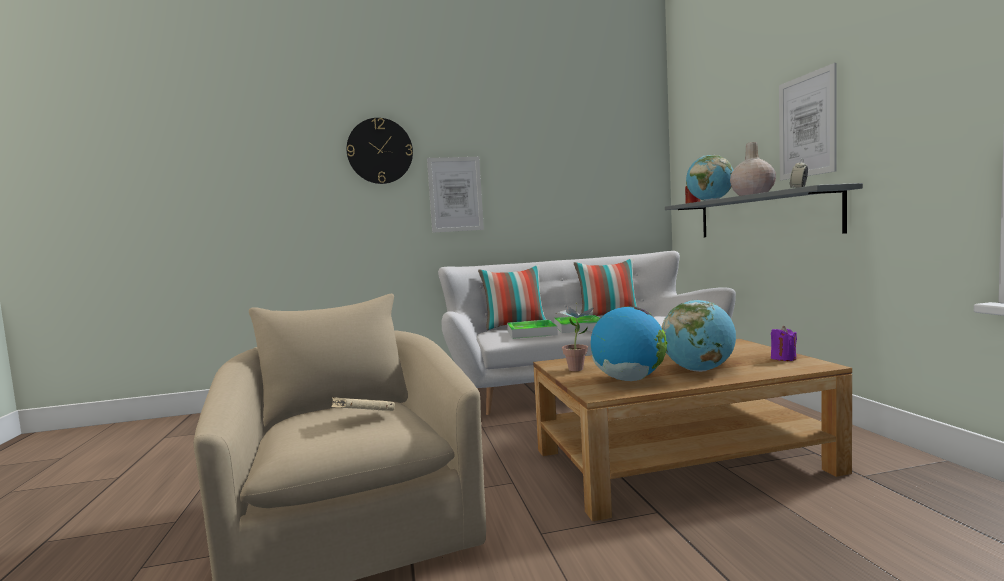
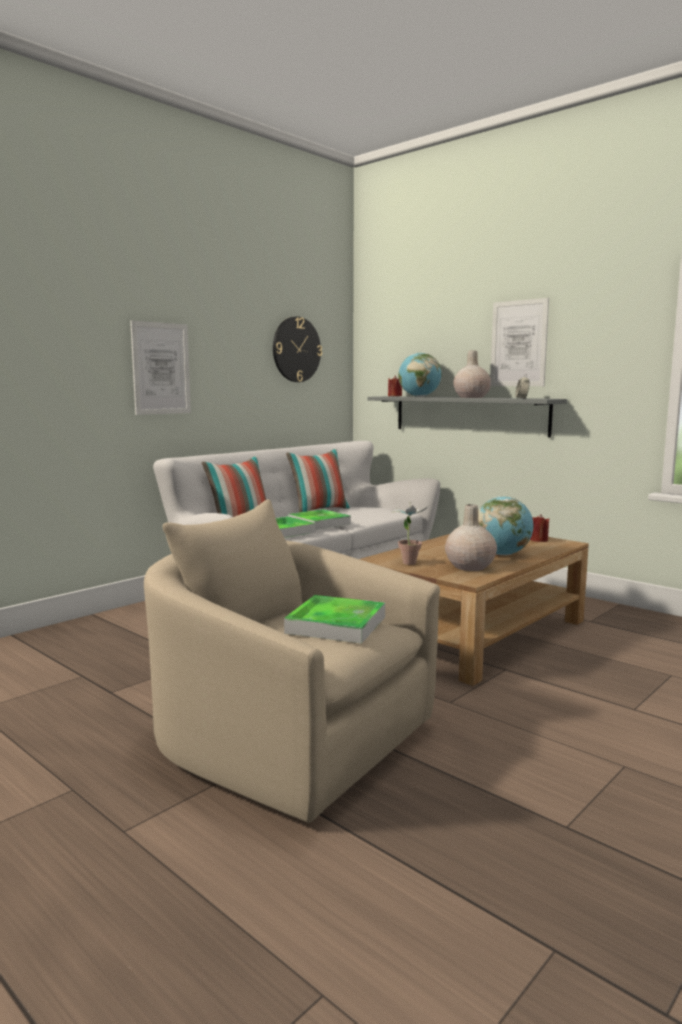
camera: 35 degrees left, 5 degrees up
beige book [331,397,395,411] -> tray [284,595,385,644]
wall clock [347,118,413,184] -> wall clock moved to [273,316,322,382]
globe [591,306,667,381] -> beige vase [445,504,497,571]
purple candle [771,326,797,361] -> red candle [530,514,550,542]

